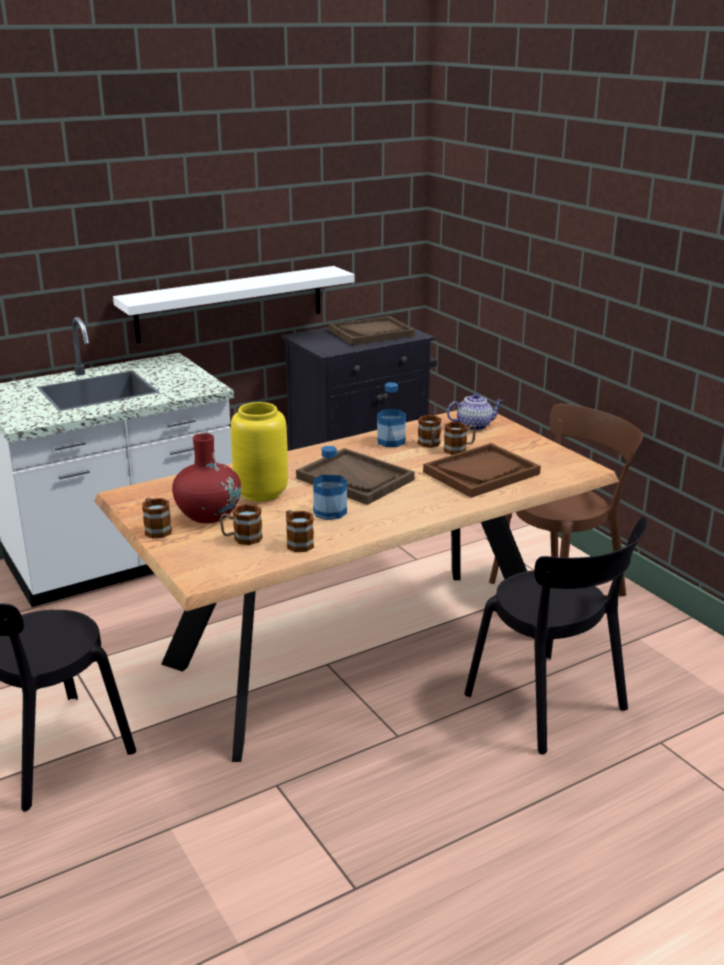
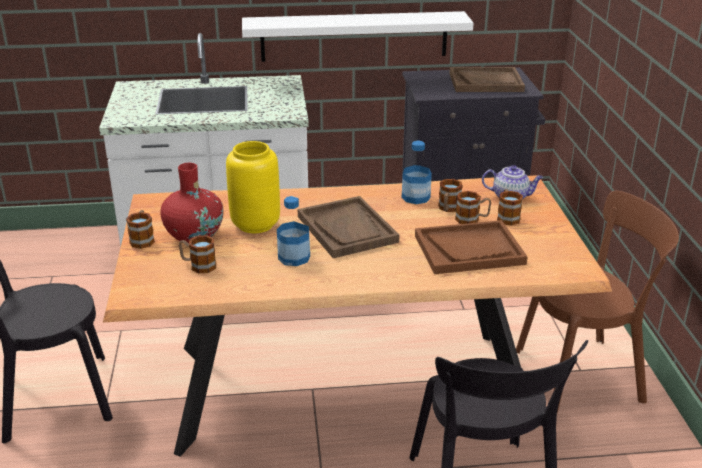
camera: 25 degrees right, 5 degrees up
mug [286,510,314,552] -> mug moved to [497,189,523,225]

